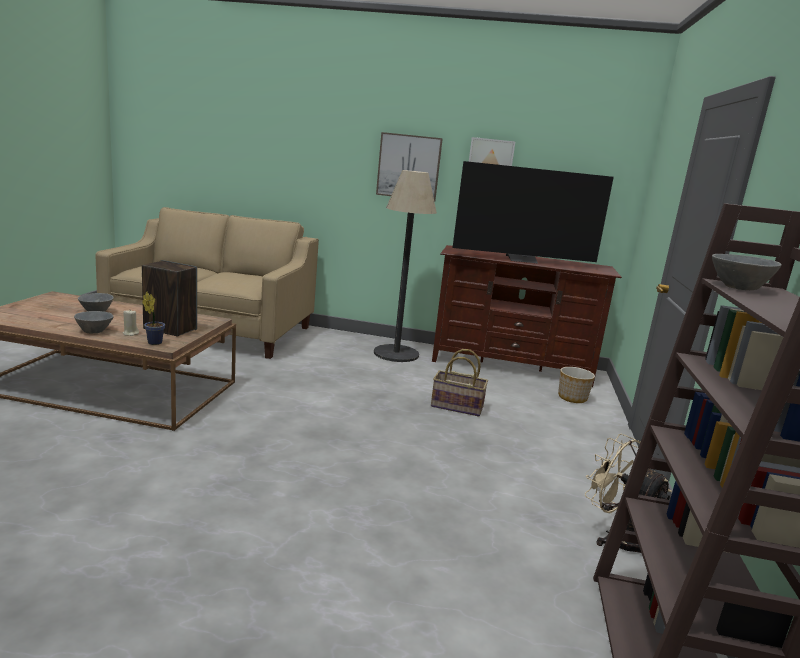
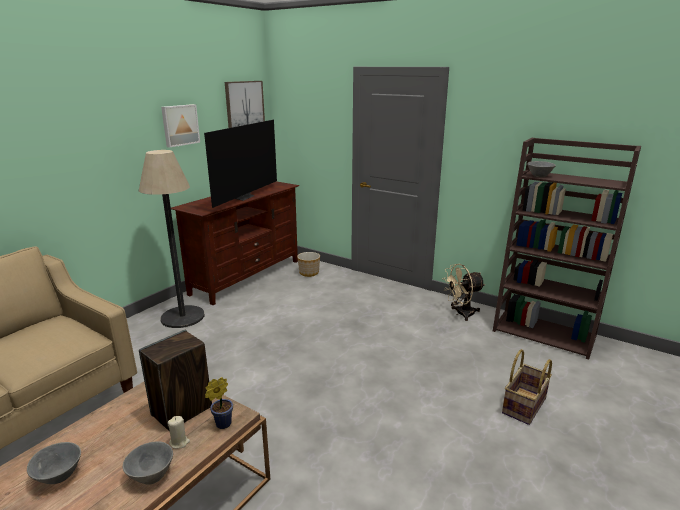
camera: 65 degrees left, 5 degrees up
picture [376,132,443,202] -> picture moved to [225,81,265,128]
basket [431,349,488,417] -> basket moved to [502,349,552,425]

